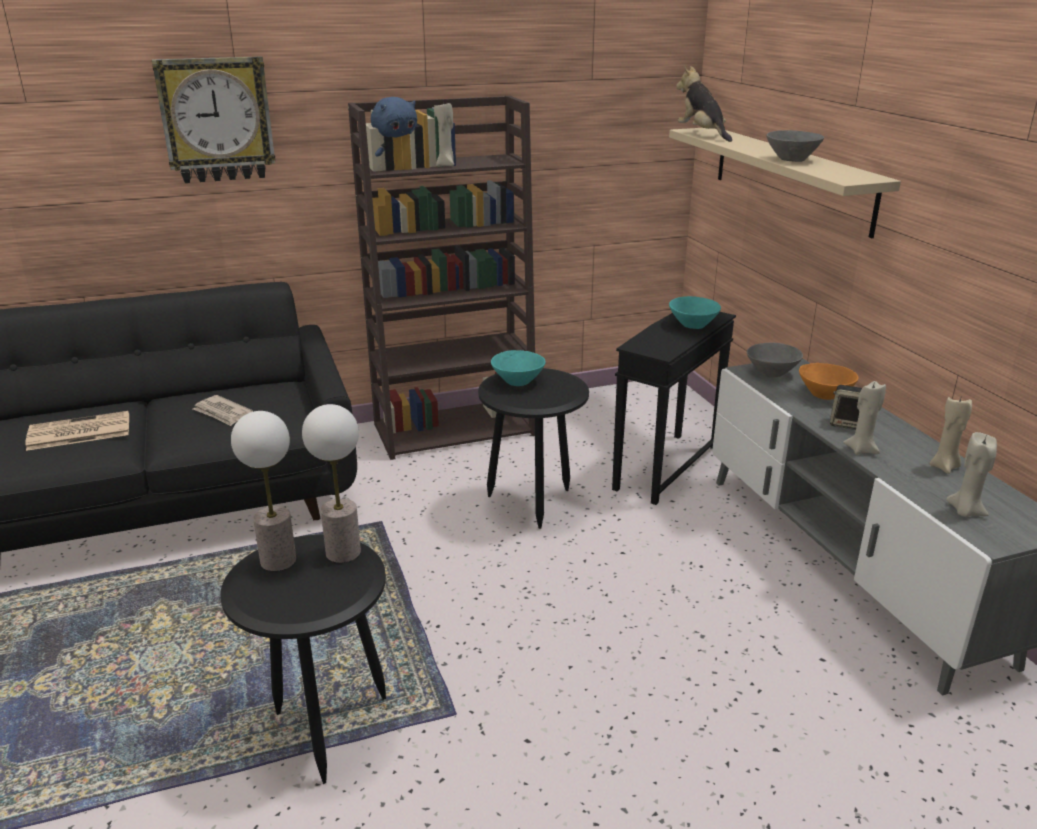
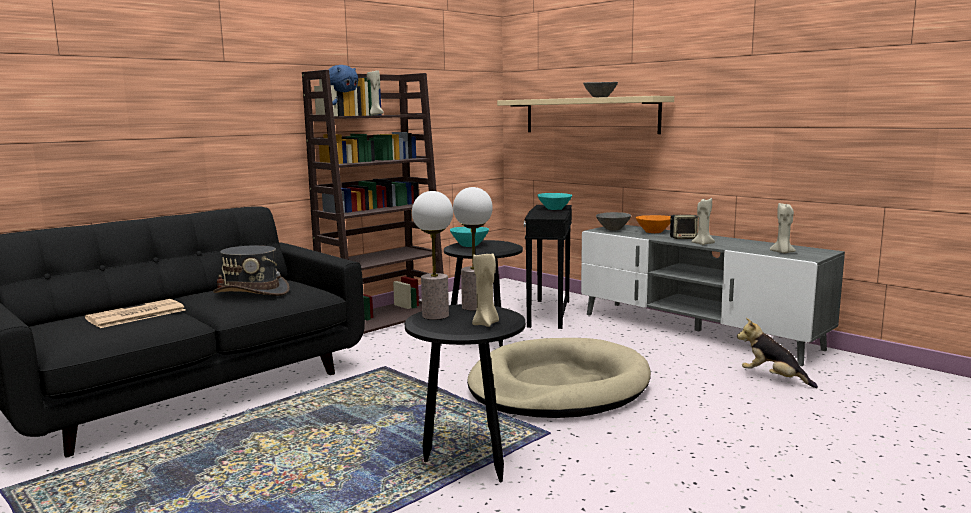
camera: 25 degrees left, 15 degrees down
wall clock [152,56,275,183] -> none
newspaper [193,395,253,426] -> grey hat [213,245,289,296]
plush toy [676,66,732,142] -> plush toy moved to [737,318,818,388]
beige candle [929,395,972,474] -> beige candle moved to [472,254,499,327]
none -> beige dog bed [467,338,651,418]

